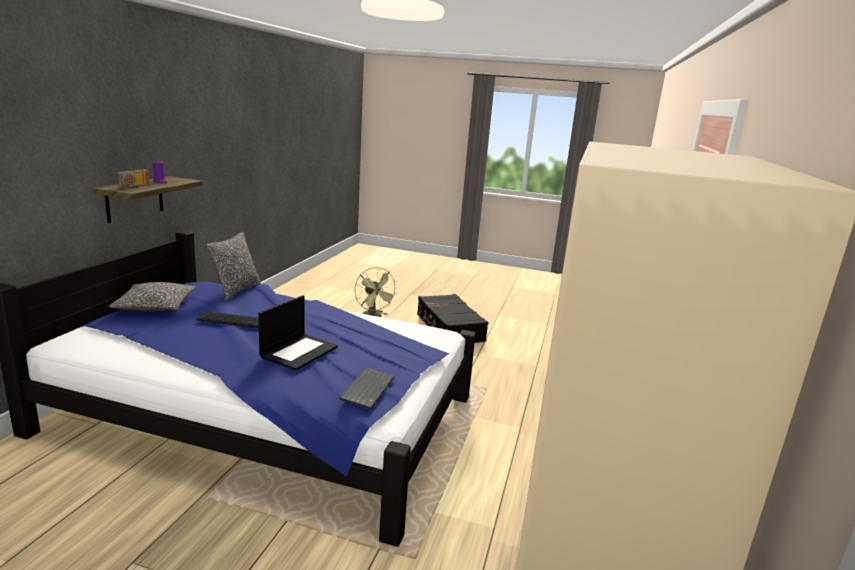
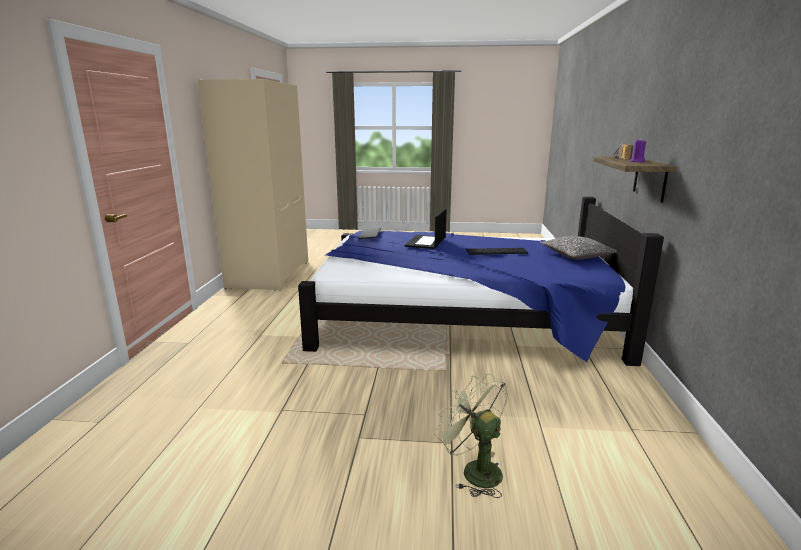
camera: 170 degrees right, 0 degrees up
pillow [206,232,261,301] -> none
black suitcase [417,294,489,343] -> none

